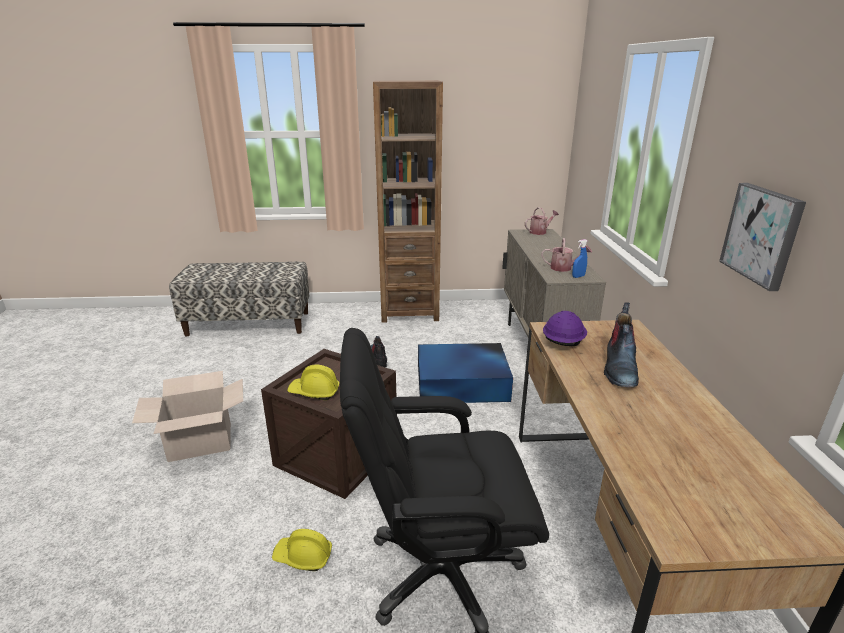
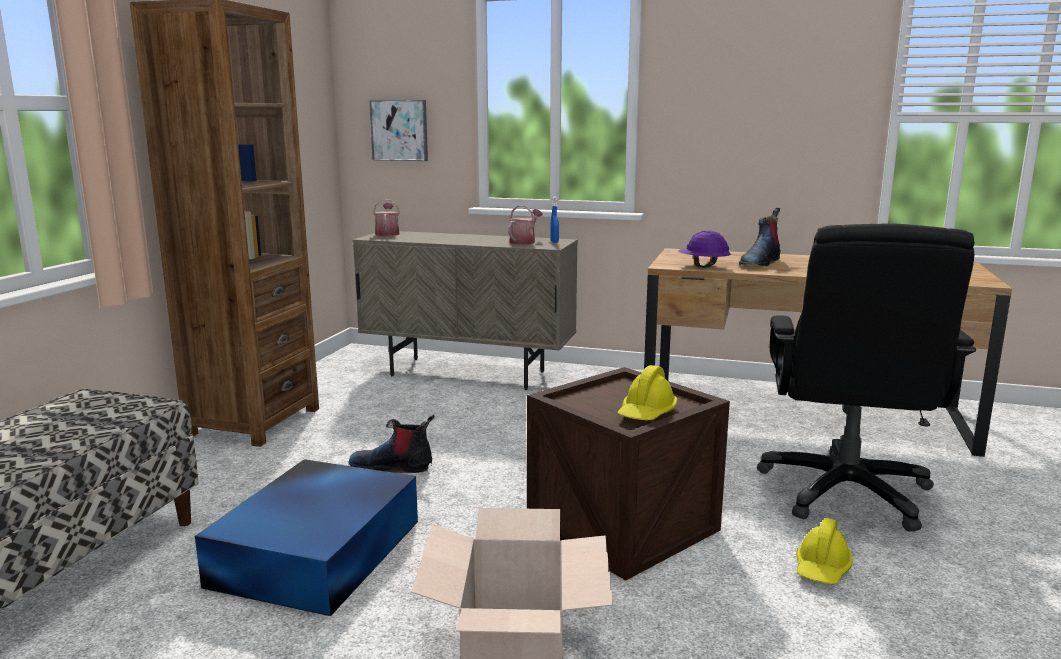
camera: 70 degrees left, 10 degrees down
blue storage box [418,343,513,403] -> blue storage box moved to [195,459,418,616]
boot [604,302,639,388] -> boot turned 90 degrees clockwise [739,208,781,266]
picture [719,183,806,291] -> picture moved to [369,100,428,161]

